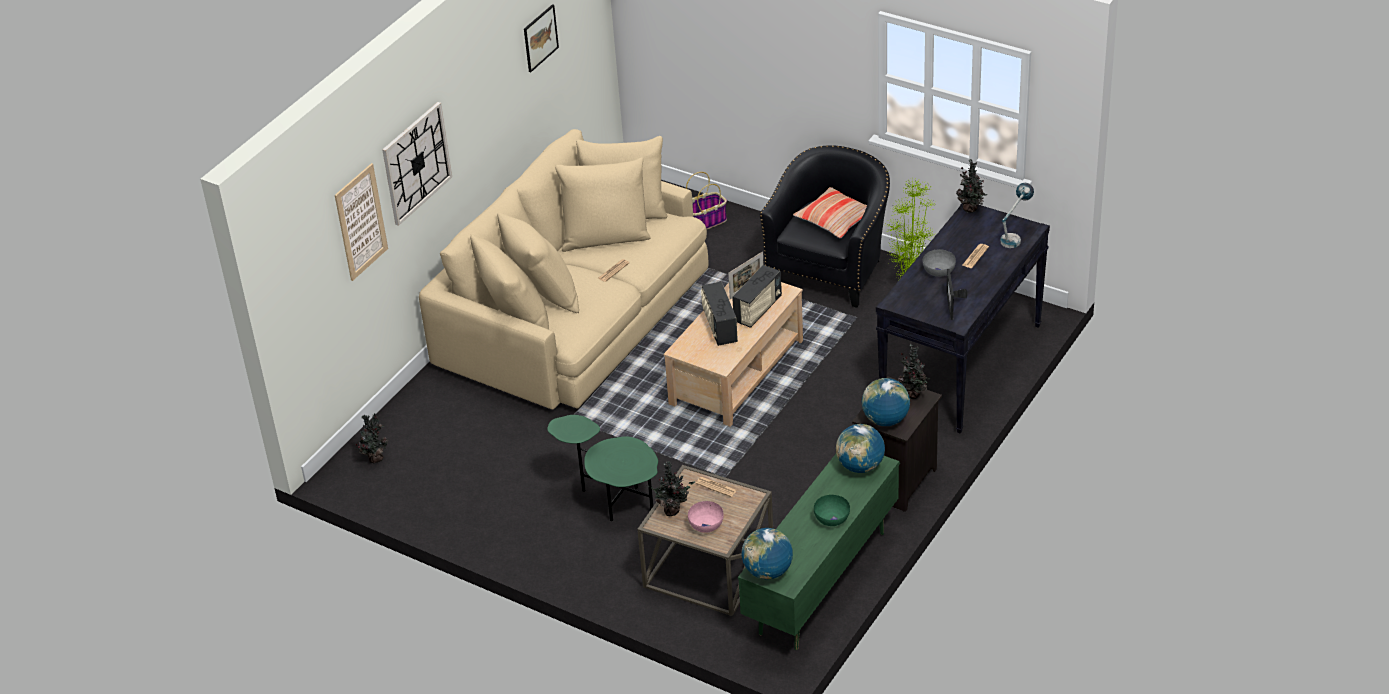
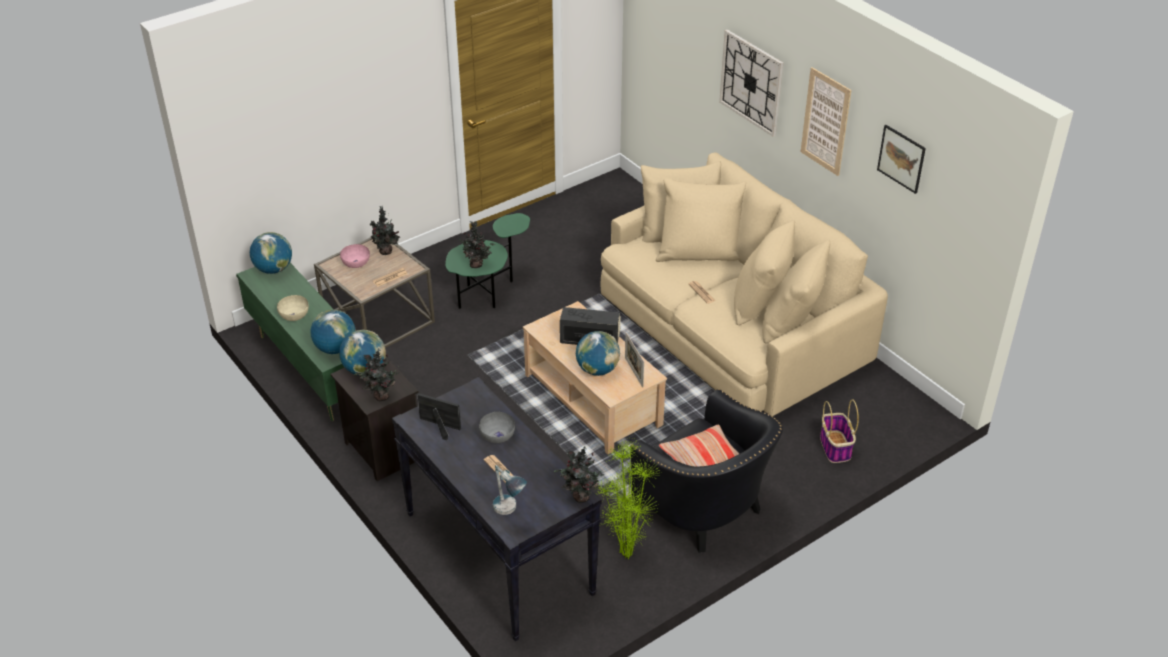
camera: 110 degrees right, 0 degrees up
picture [335,163,388,281] -> picture moved to [801,67,852,176]
potted plant [356,413,388,463] -> potted plant moved to [461,221,495,268]
radio [732,265,782,328] -> globe [576,331,620,376]
green bowl [814,495,850,526] -> beige bowl [277,295,309,321]

